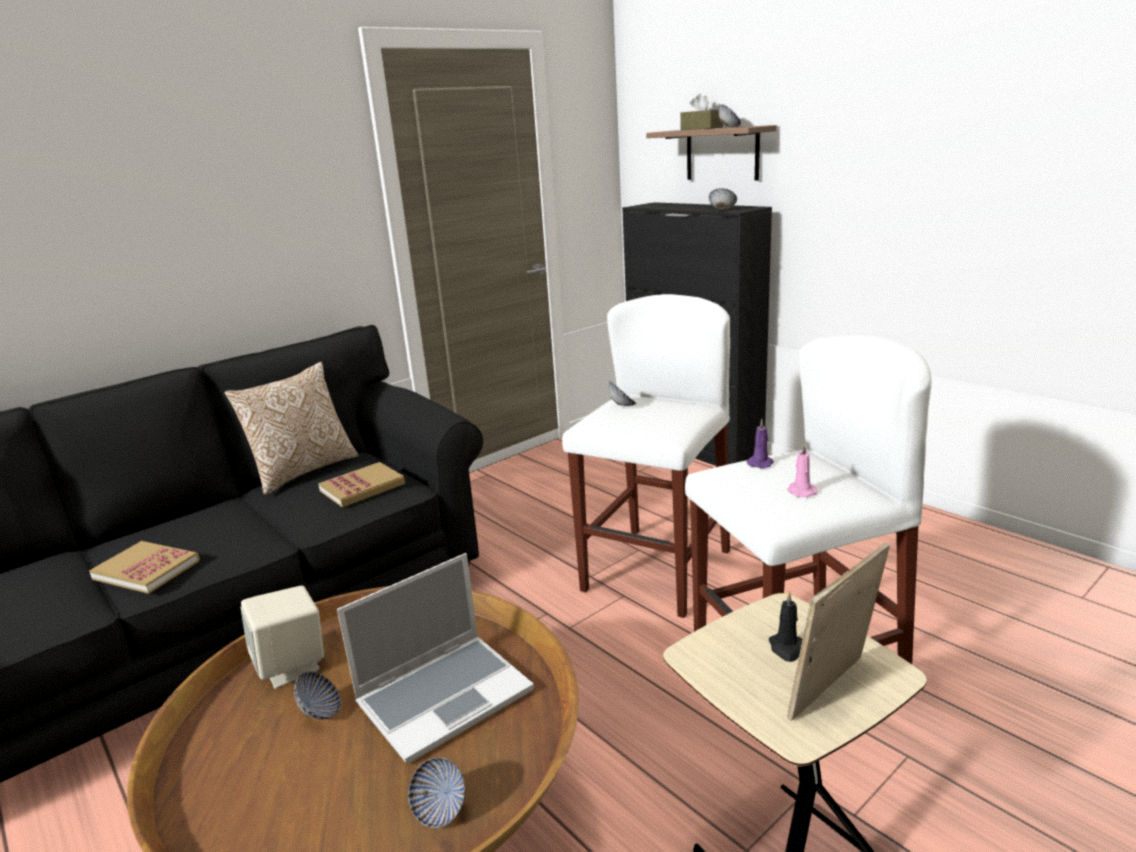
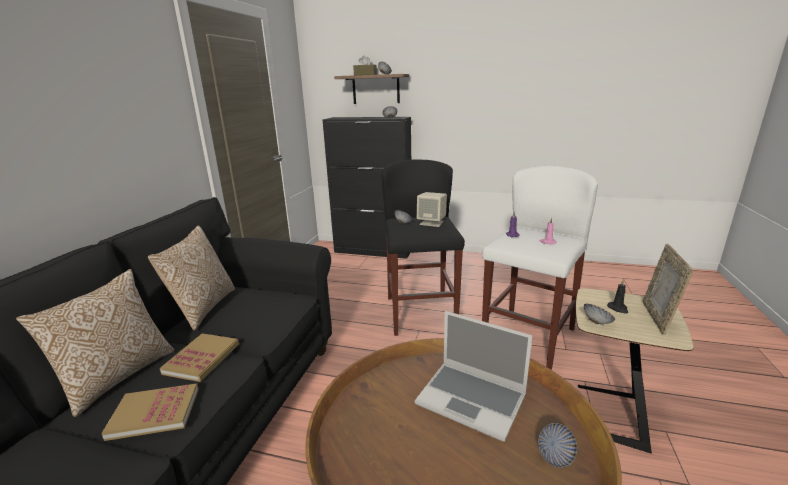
camera: 35 degrees left, 0 degrees up
beige speaker [240,585,324,689] -> beige speaker moved to [417,192,447,227]
bowl [294,671,341,719] -> bowl moved to [584,304,615,325]
book [318,462,405,507] -> book moved to [160,333,239,382]
laptop [337,553,534,764] -> laptop turned 105 degrees clockwise [415,311,533,442]
white stool [562,294,730,618] -> black stool [382,160,465,336]
none -> pillow [16,269,175,417]

